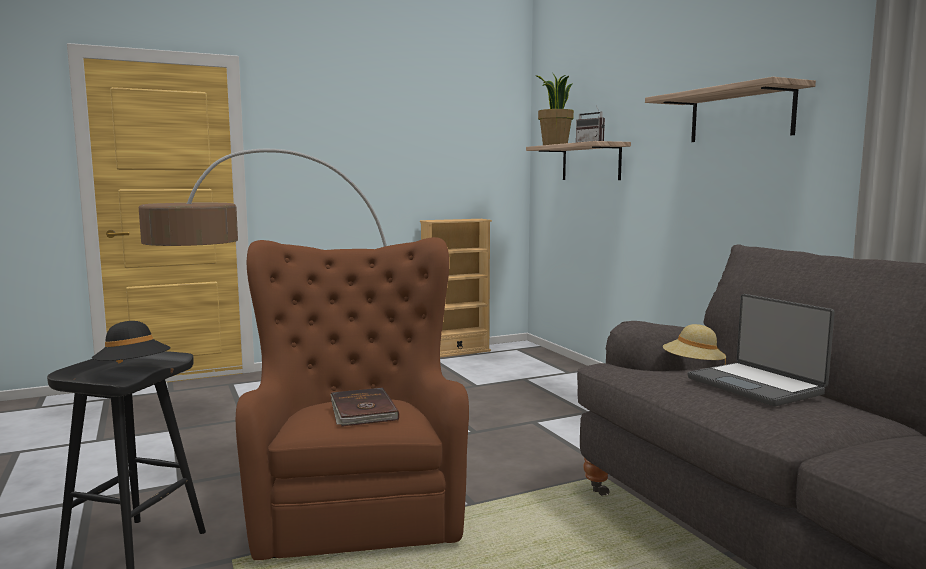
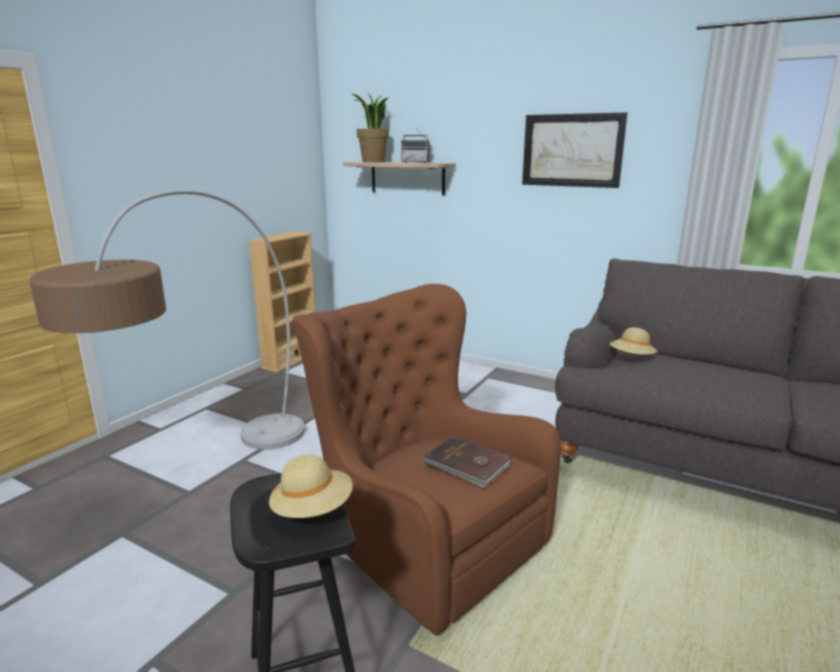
camera: 35 degrees left, 10 degrees up
black hat [92,321,171,364] -> beige hat [269,455,353,518]
shelf [645,77,816,142] -> picture [522,112,627,188]
laptop [687,294,835,406] -> none

